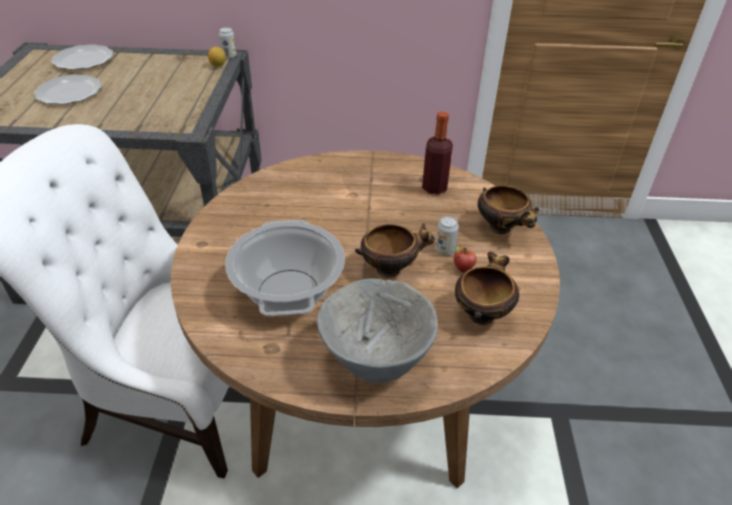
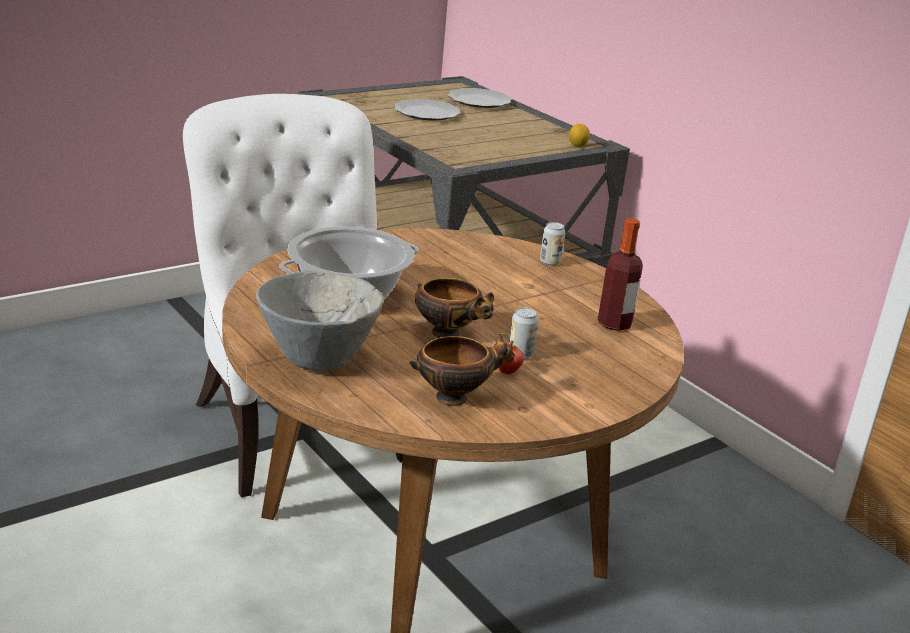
camera: 50 degrees right, 15 degrees down
can [219,27,236,59] -> can moved to [540,222,565,266]
bowl [478,186,539,234] -> none

